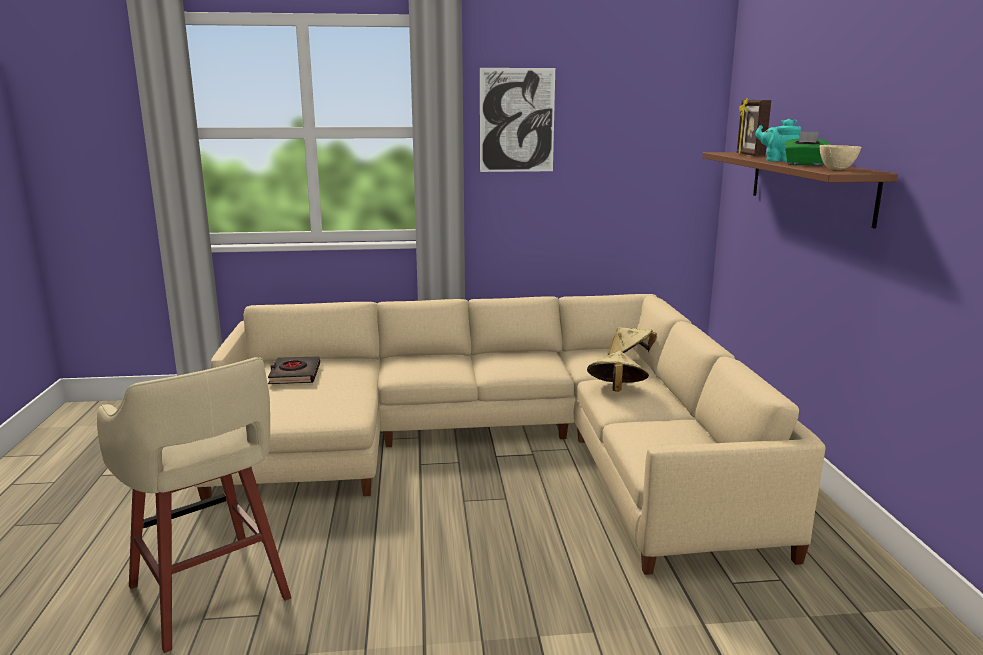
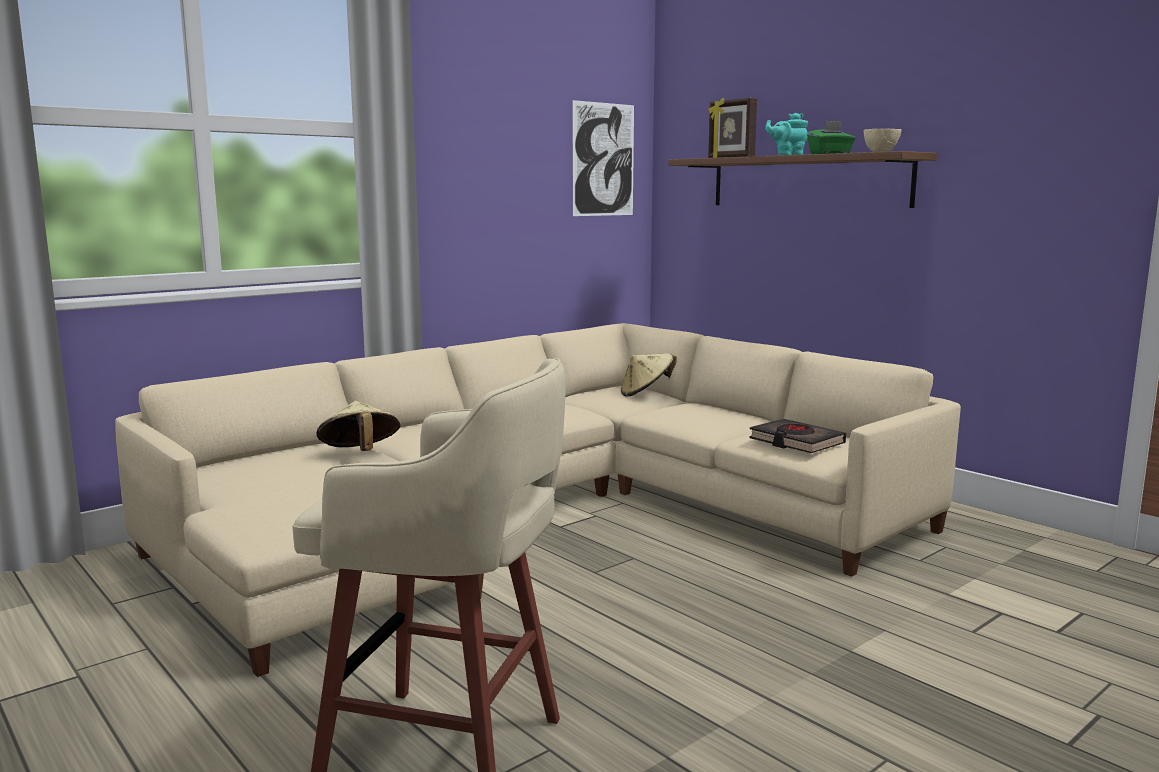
camera: 35 degrees left, 5 degrees down
black book [268,357,320,384] -> black book moved to [749,419,846,453]
picture [480,68,555,172] -> picture moved to [573,100,634,216]
beige hat [587,350,649,392] -> beige hat moved to [316,401,401,451]

